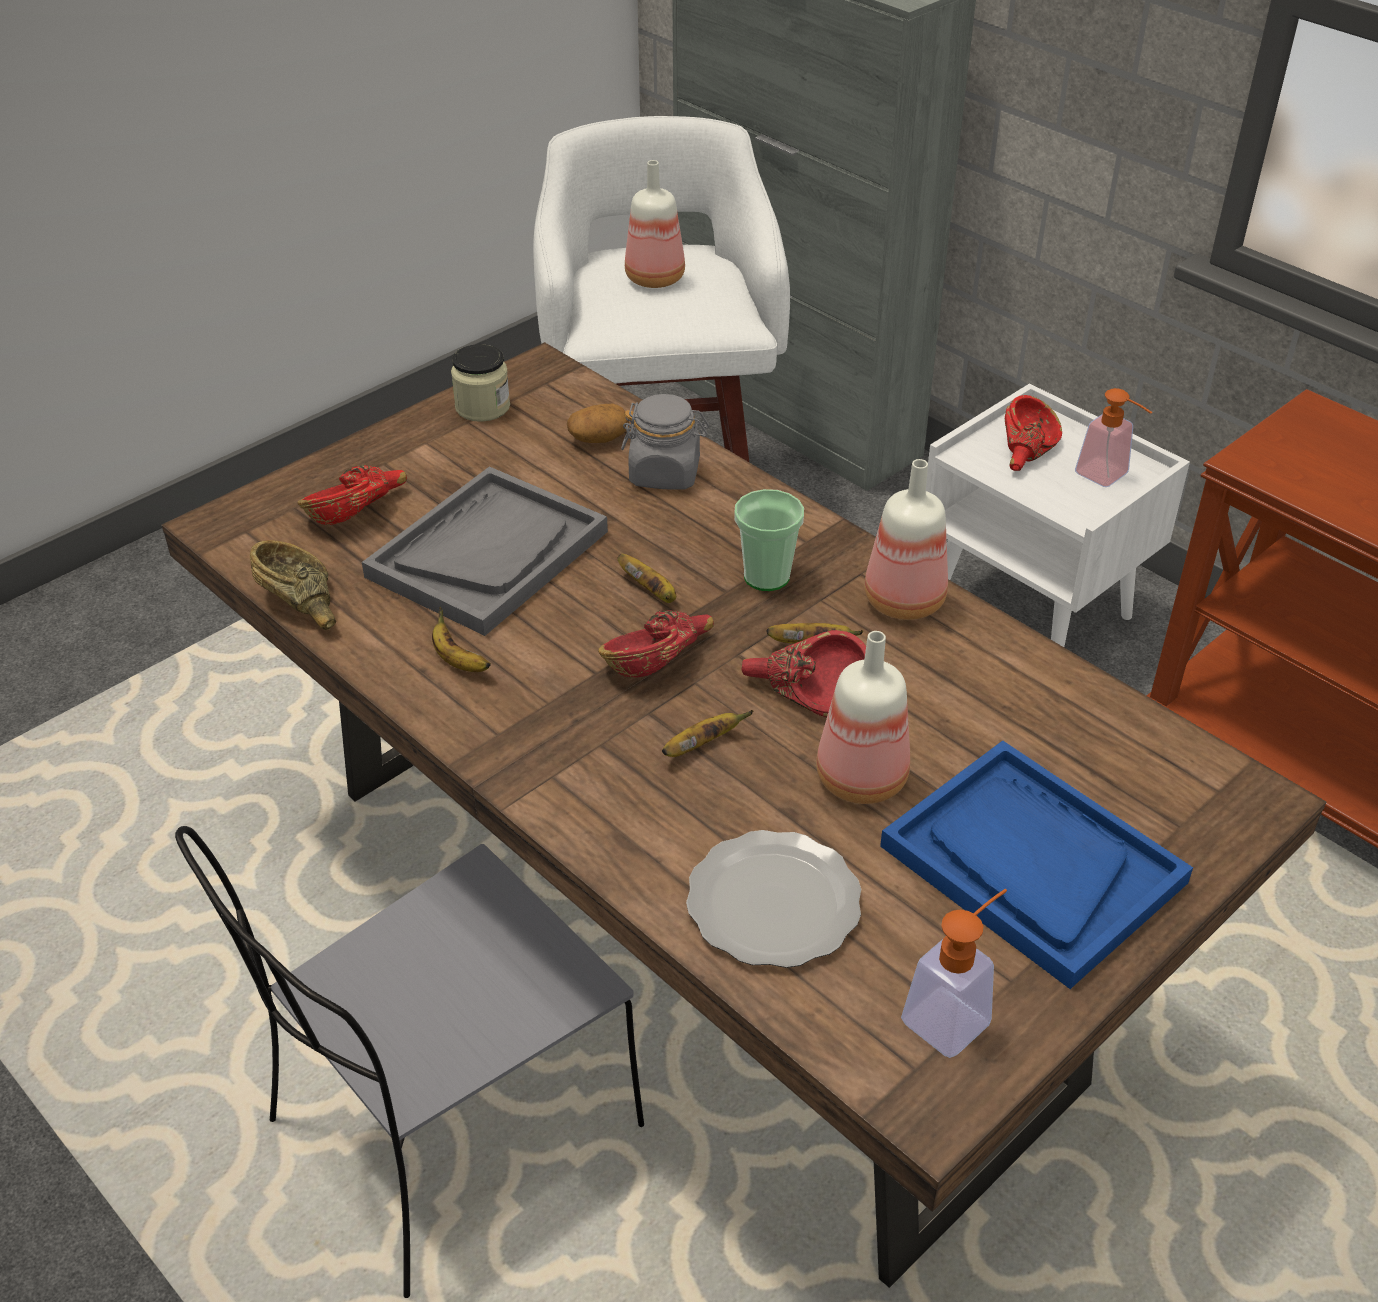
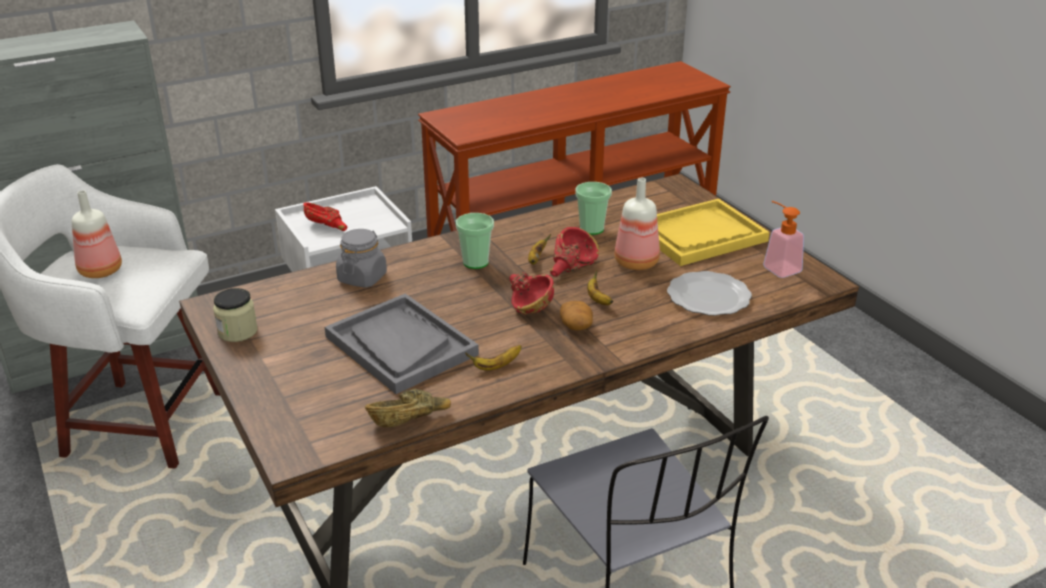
camera: 75 degrees left, 10 degrees down
red bowl [297,465,407,525] -> none
potato [567,404,629,443] -> potato moved to [560,301,593,331]
banana [617,554,676,603] -> none
bottle [864,459,948,620] -> none
blue tray [880,741,1193,989] -> yellow tray [657,198,769,266]
soap dispenser [1075,388,1153,487] -> none
none -> cup [575,182,612,235]

